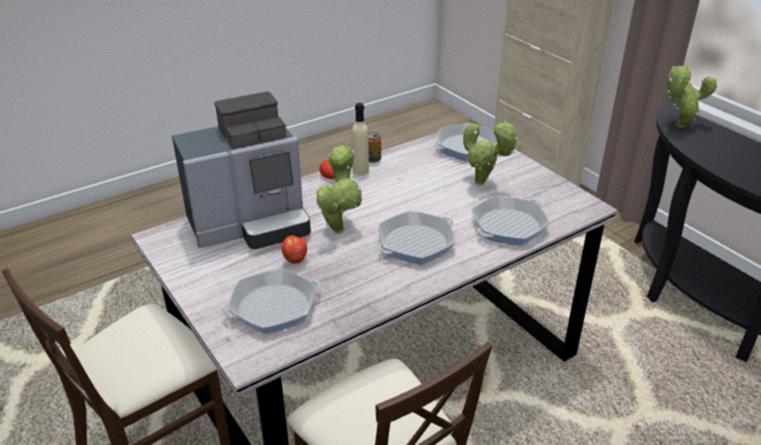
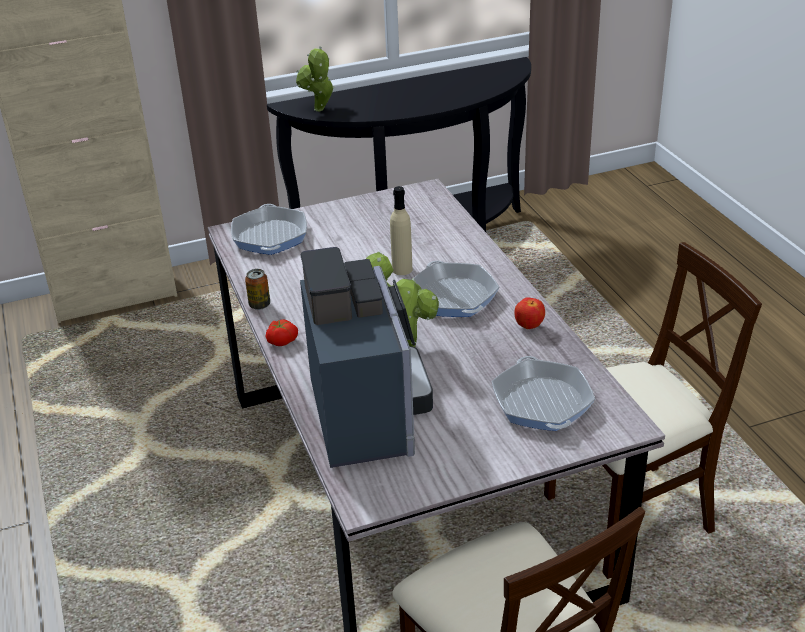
camera: 75 degrees left, 0 degrees up
apple [282,235,307,263] -> apple moved to [514,297,545,329]
beige bottle [352,103,369,175] -> beige bottle moved to [390,186,412,275]
potted plant [463,120,518,186] -> none
frying pan [472,195,550,246] -> none

